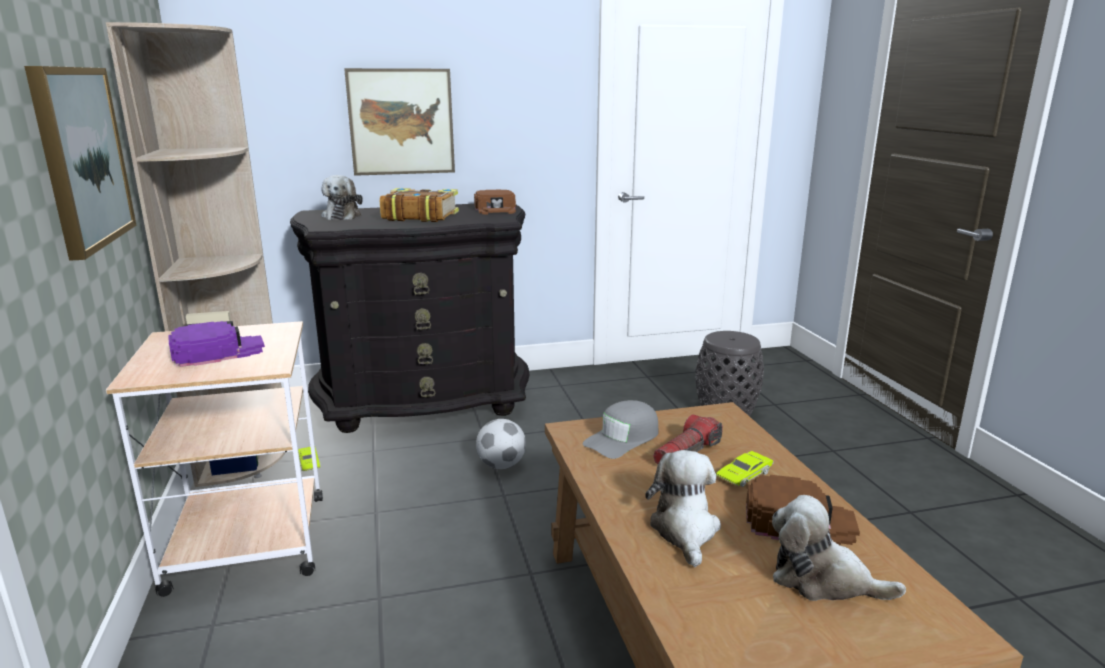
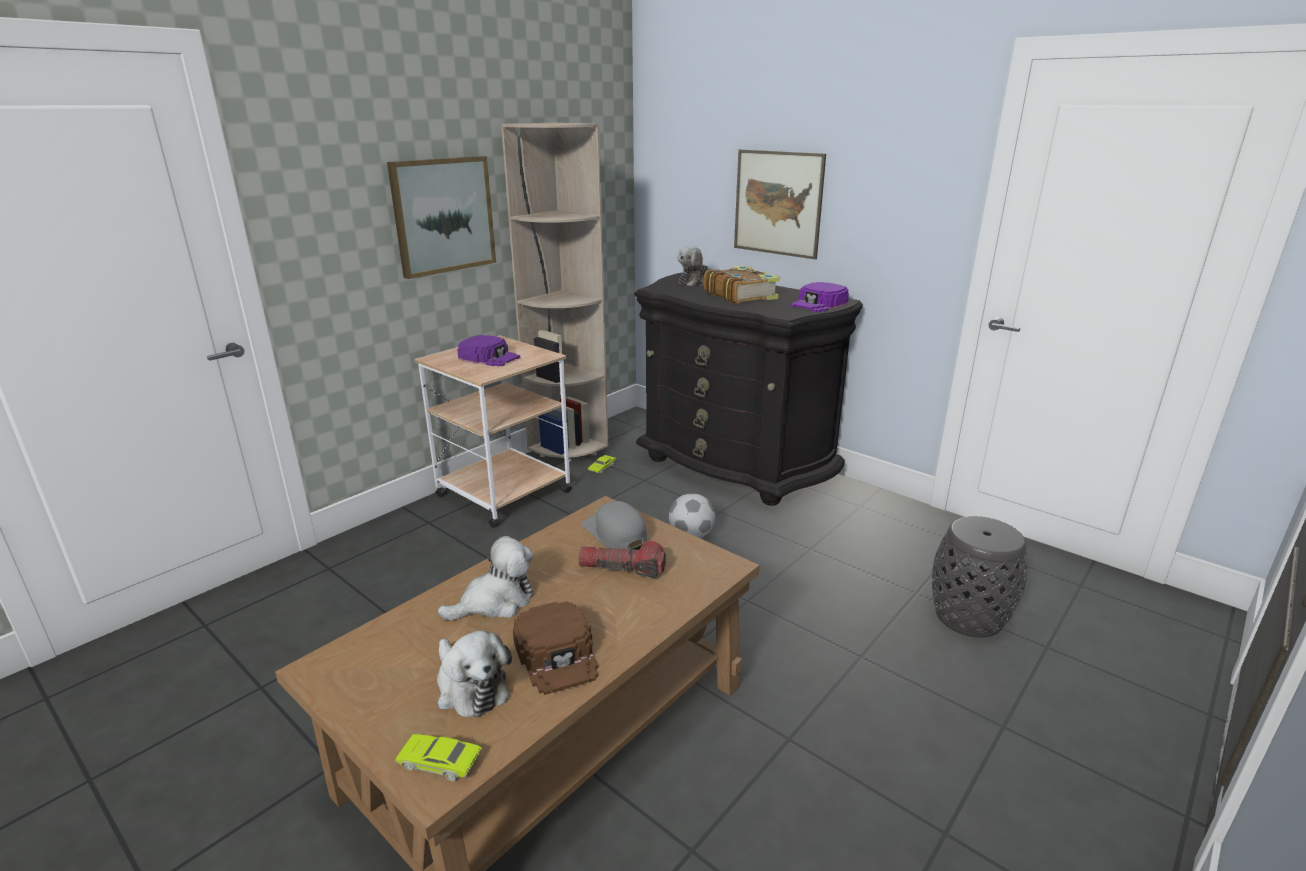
camera: 55 degrees right, 5 degrees up
brown cap [474,190,516,215] -> purple cap [790,282,849,312]
grey cap [582,400,659,459] -> grey cap turned 45 degrees clockwise [582,501,647,550]
green toy car [716,451,774,487] -> green toy car moved to [395,734,482,781]
plush toy [772,495,906,601] -> plush toy turned 150 degrees clockwise [437,630,512,717]

